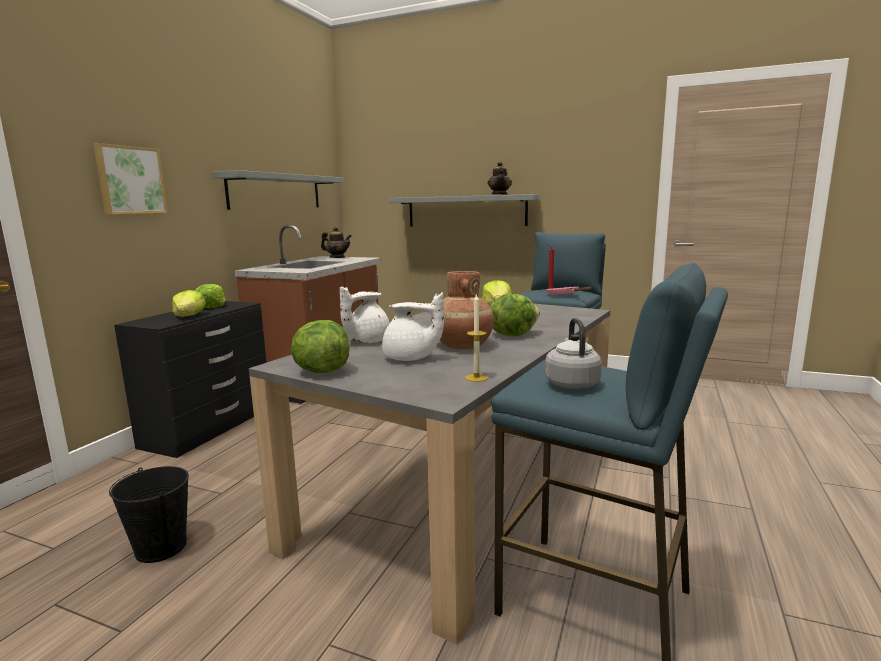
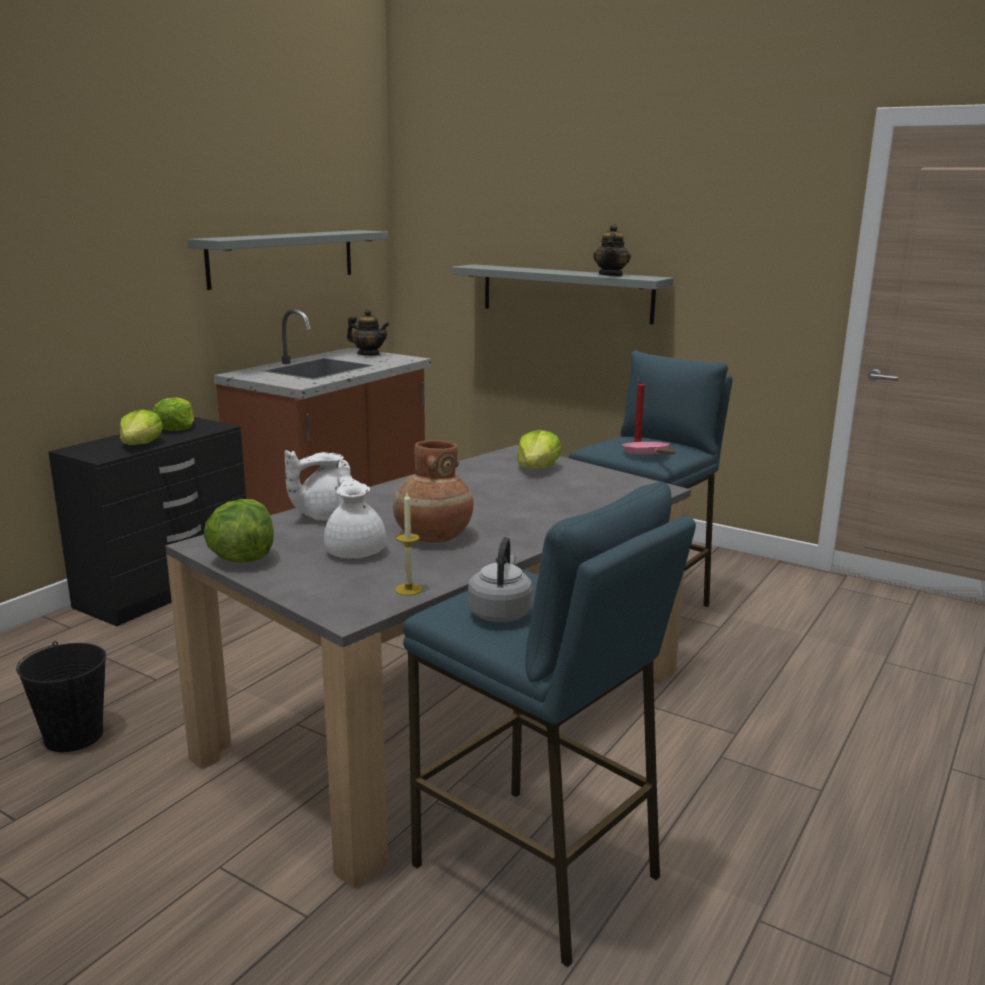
camera: 10 degrees right, 5 degrees up
picture [93,143,168,215] -> none
white teapot [382,292,444,361] -> white teapot turned 135 degrees counterclockwise [324,460,387,559]
lettuce [490,294,540,336] -> none

